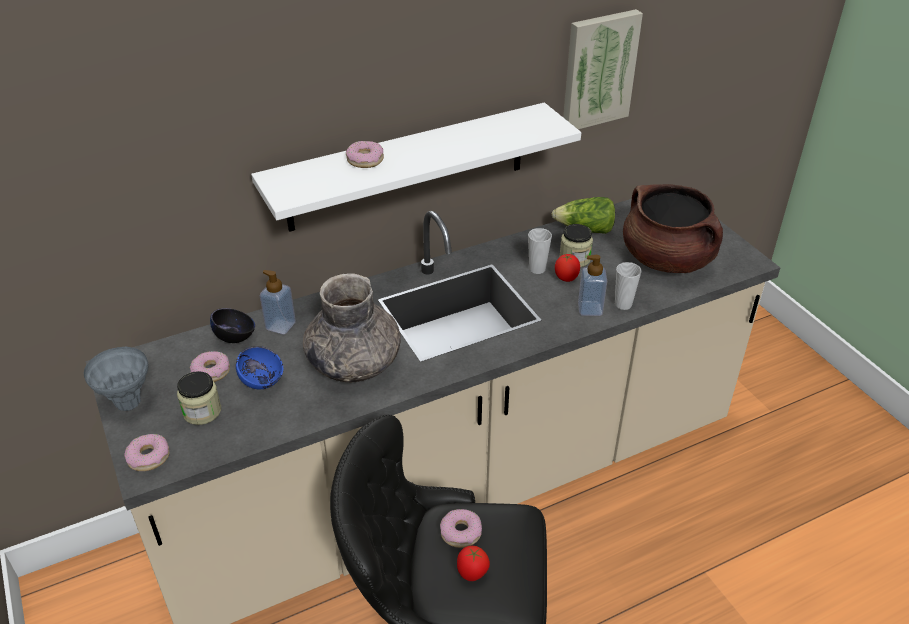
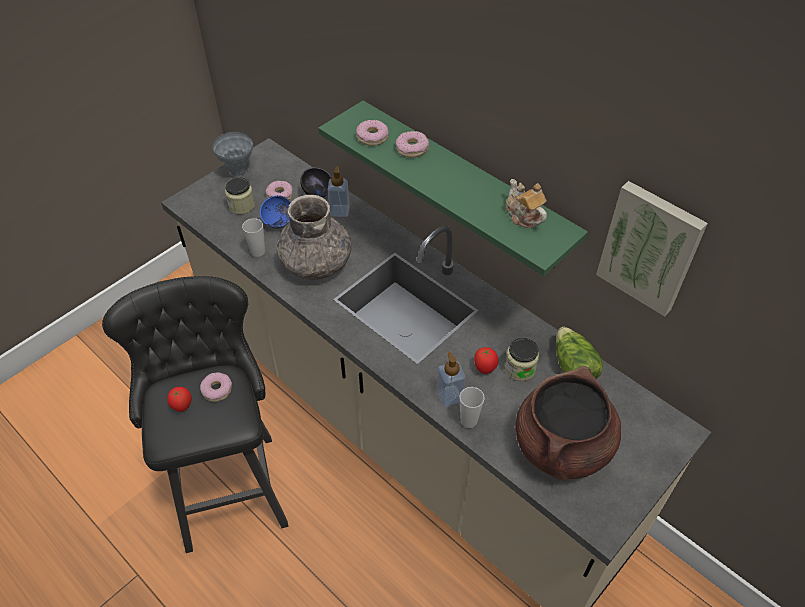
camera: 70 degrees right, 10 degrees up
donut [124,434,170,471] -> donut moved to [356,120,389,146]
white shelf [251,103,581,232] -> green shelf [318,101,588,276]
cup [528,228,552,274] -> cup moved to [242,219,265,257]
none -> teapot [506,179,547,228]

